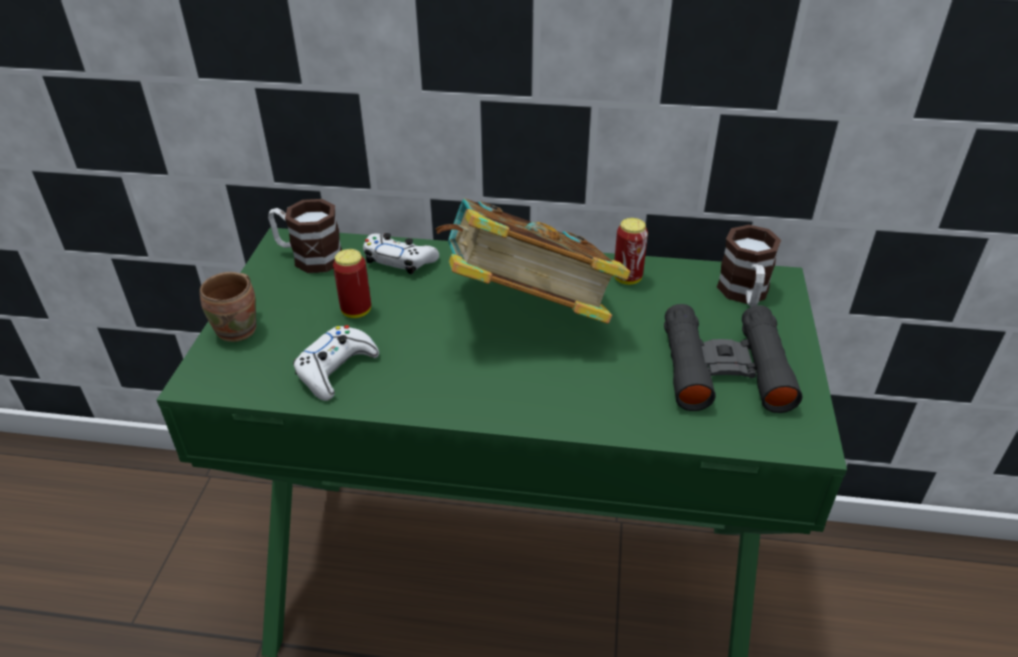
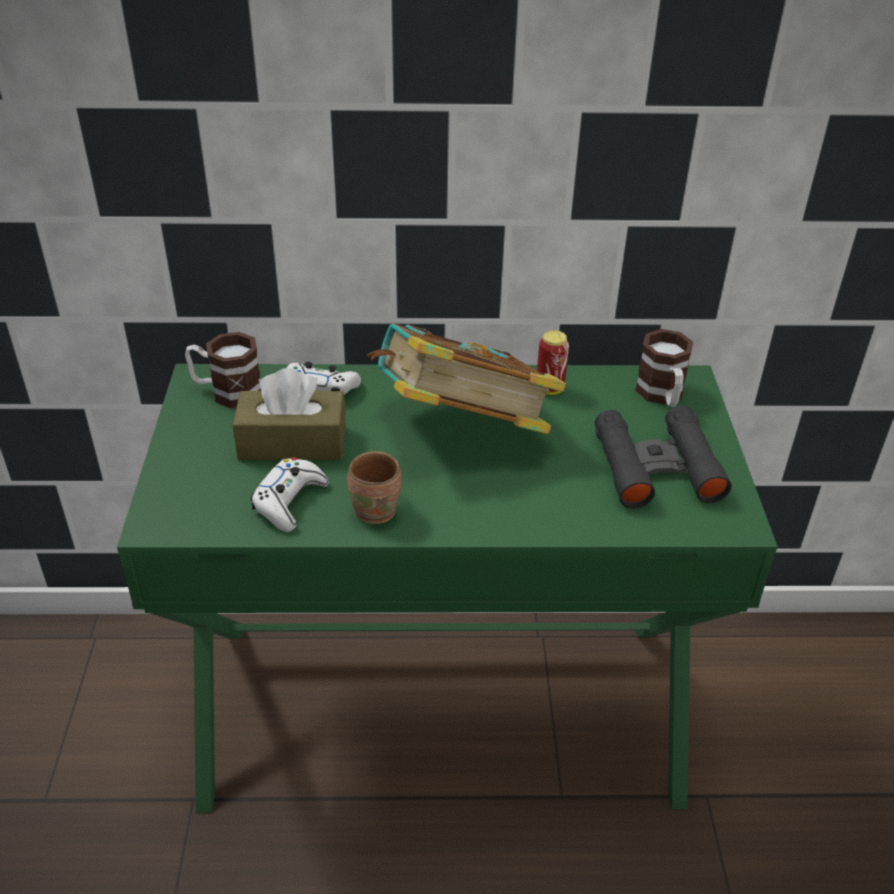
camera: 10 degrees left, 0 degrees up
brown mug [200,272,256,342] -> brown mug moved to [347,451,401,524]
can [333,249,371,318] -> brown tissue box [233,368,346,460]

